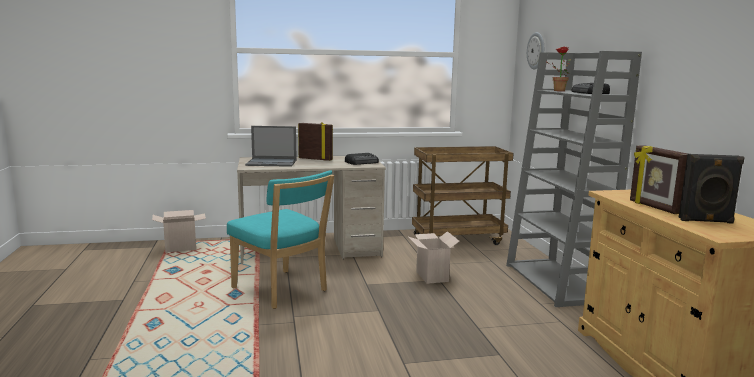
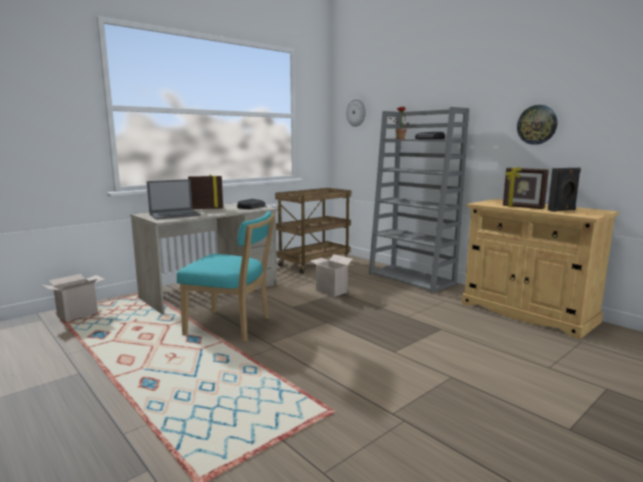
camera: 30 degrees left, 0 degrees up
none -> wall clock [517,105,557,145]

